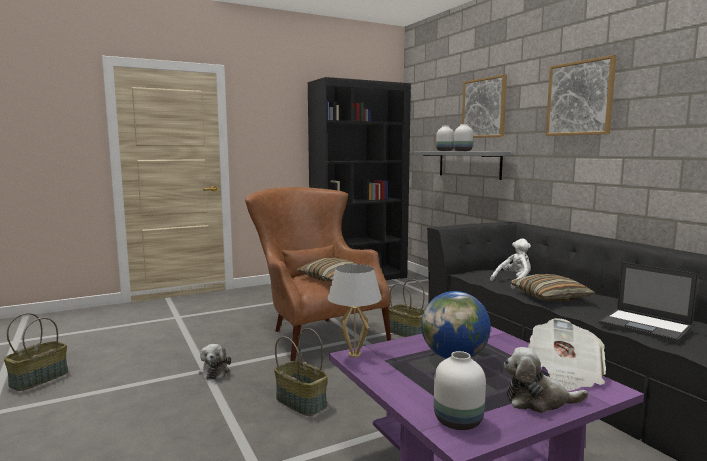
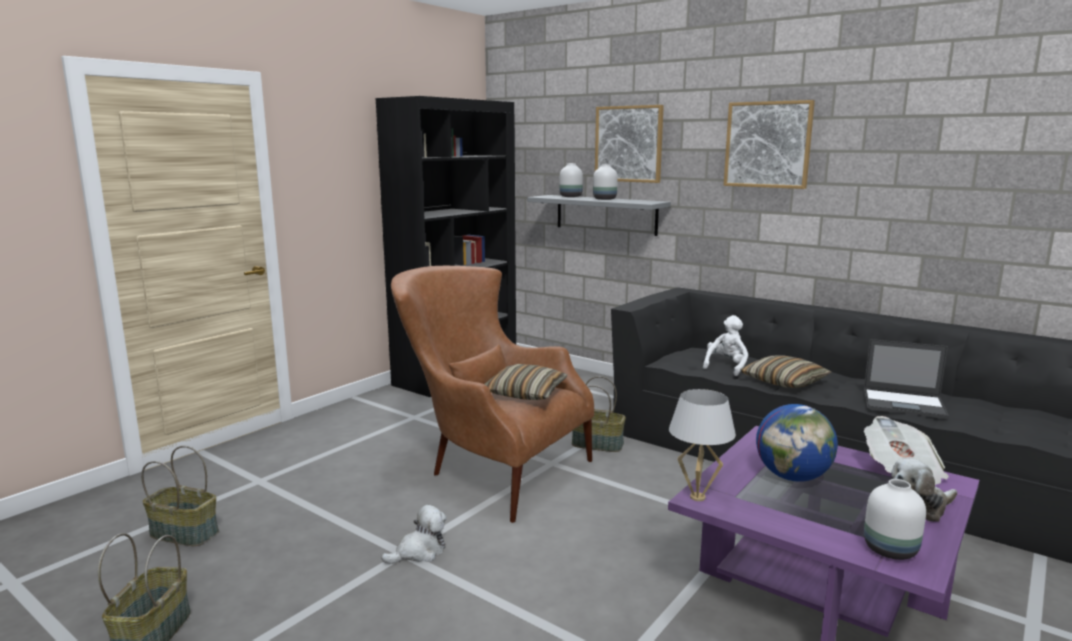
camera: 25 degrees left, 5 degrees up
plush toy [199,344,231,380] -> plush toy turned 90 degrees counterclockwise [381,504,447,564]
basket [274,328,328,416] -> basket moved to [141,446,219,546]

